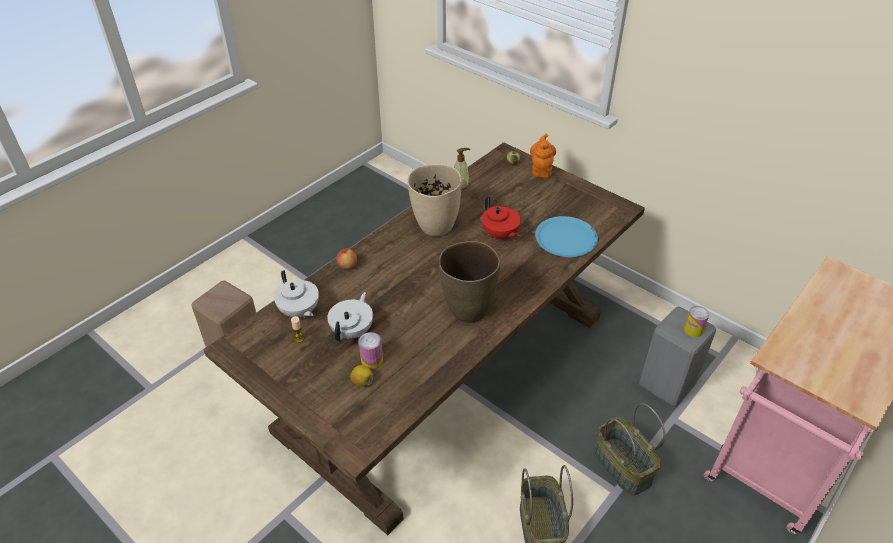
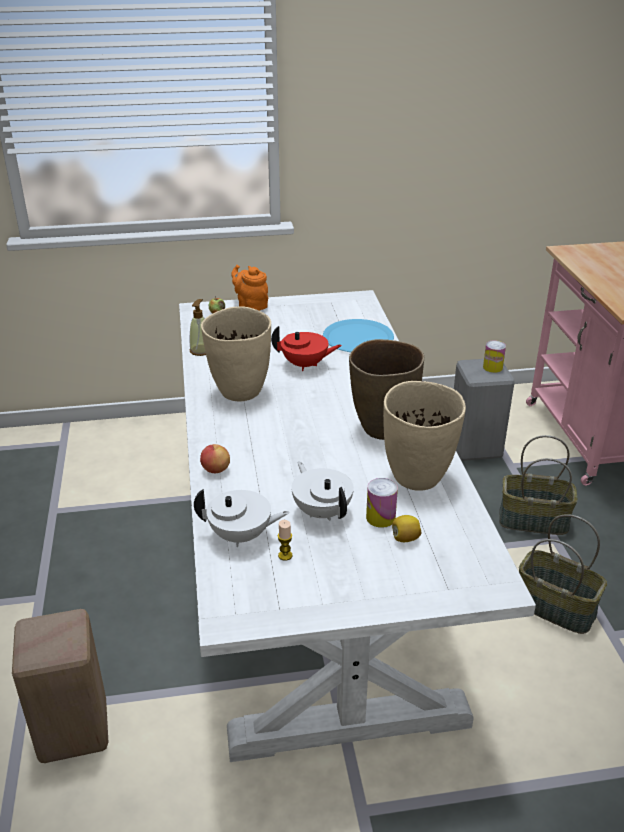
camera: 50 degrees left, 10 degrees down
brown dining table [204,142,645,535] -> white dining table [179,290,536,762]
none -> beige vase [383,381,466,491]

